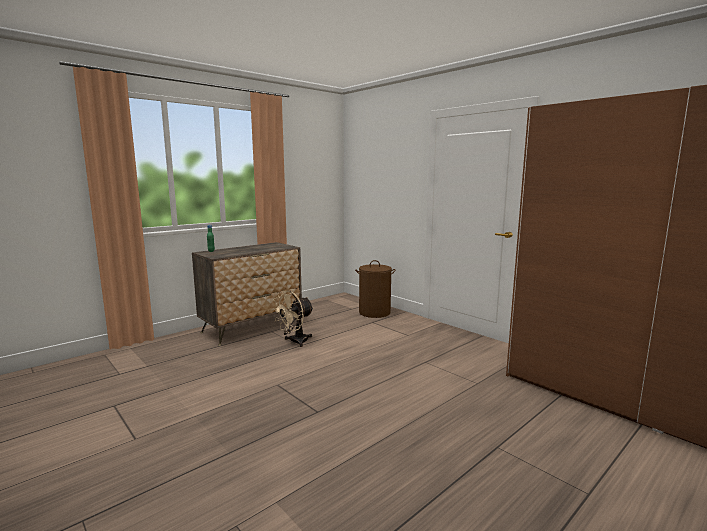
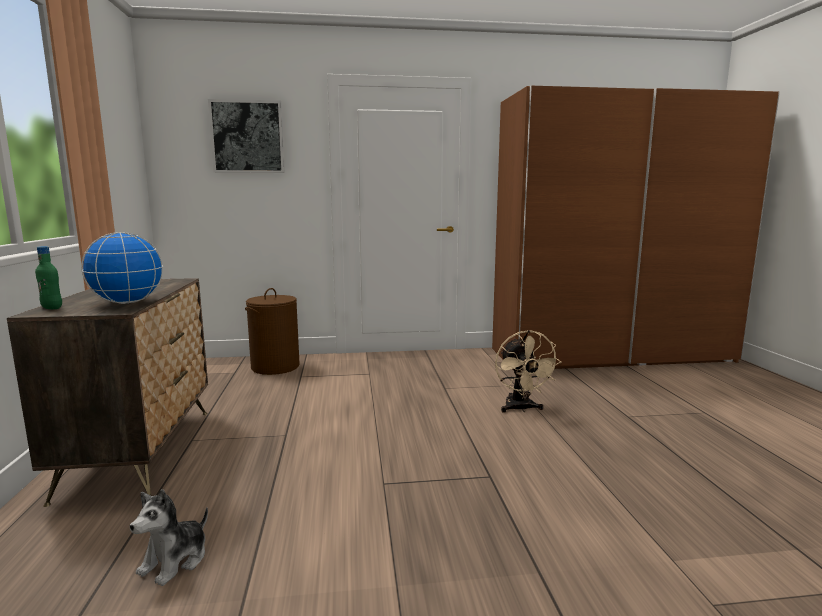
camera: 55 degrees left, 0 degrees up
beige fan [272,291,314,347] -> beige fan moved to [495,330,561,413]
none -> globe [81,232,163,304]
none -> plush toy [130,489,208,586]
none -> picture [208,99,285,173]

